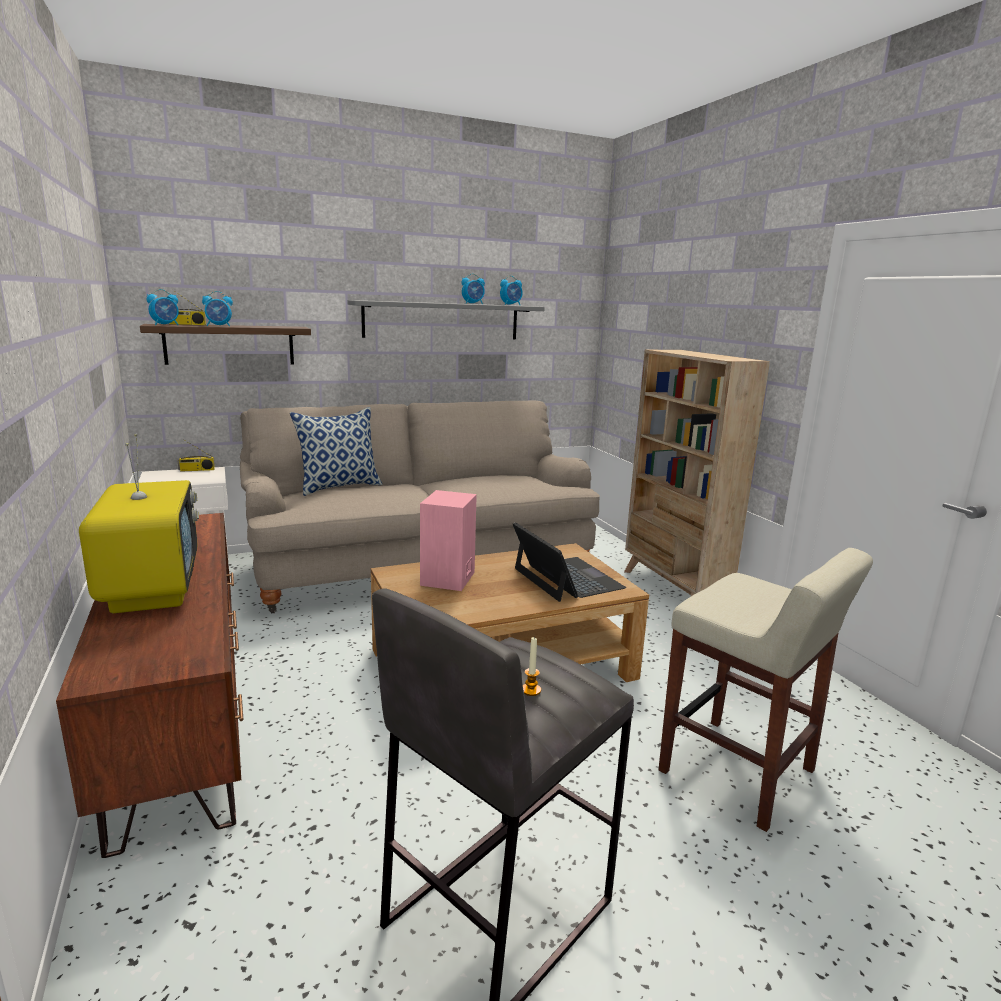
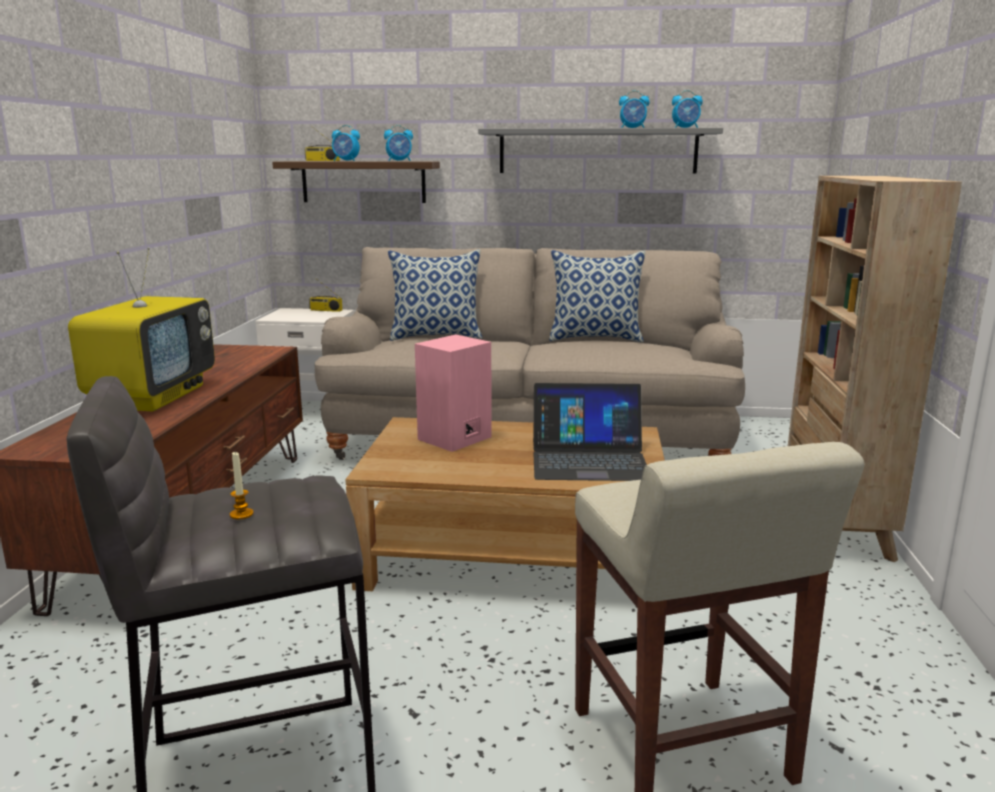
camera: 30 degrees right, 0 degrees up
alarm clock [147,289,179,325] -> alarm clock moved to [384,125,413,161]
laptop [513,522,626,602] -> laptop turned 90 degrees clockwise [533,383,647,481]
none -> pillow [549,250,646,342]

